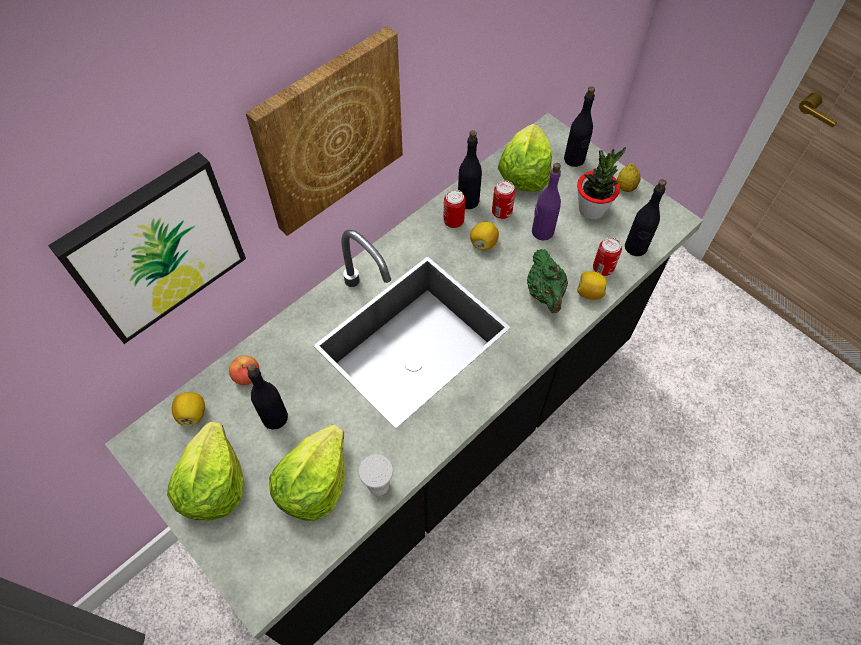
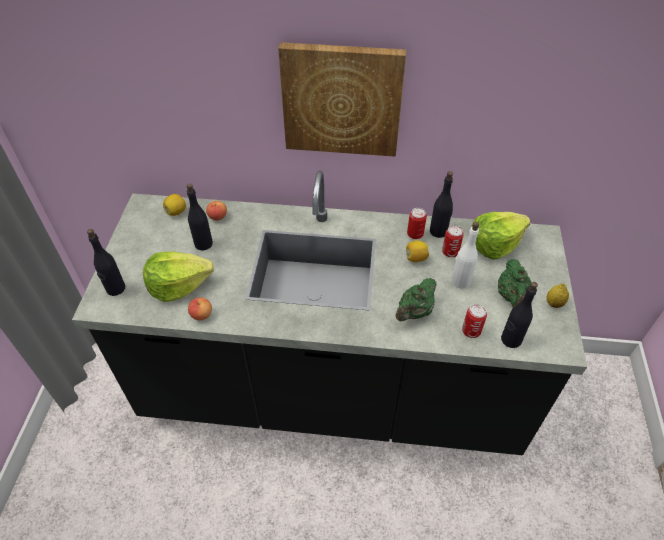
camera: 50 degrees right, 10 degrees down
picture [48,152,246,344] -> none
lettuce [167,422,243,520] -> none
white cup [359,454,393,496] -> apple [188,297,212,320]
purple bottle [532,163,561,240] -> white bottle [451,222,479,289]
black bottle [564,86,595,167] -> black bottle moved to [87,229,125,296]
potted plant [577,147,626,219] -> green teapot [498,259,531,308]
lemon [577,271,607,300] -> none

